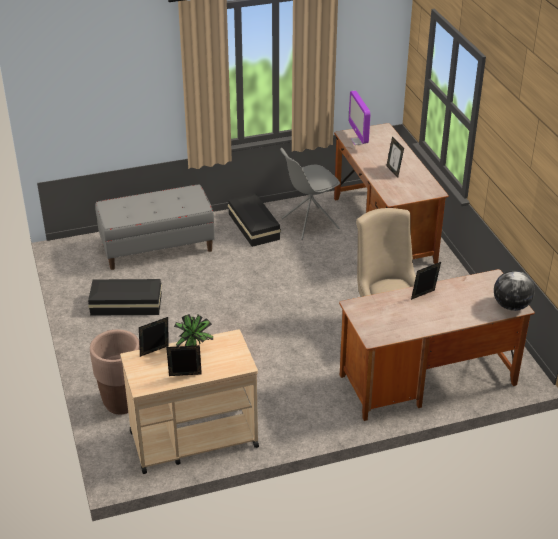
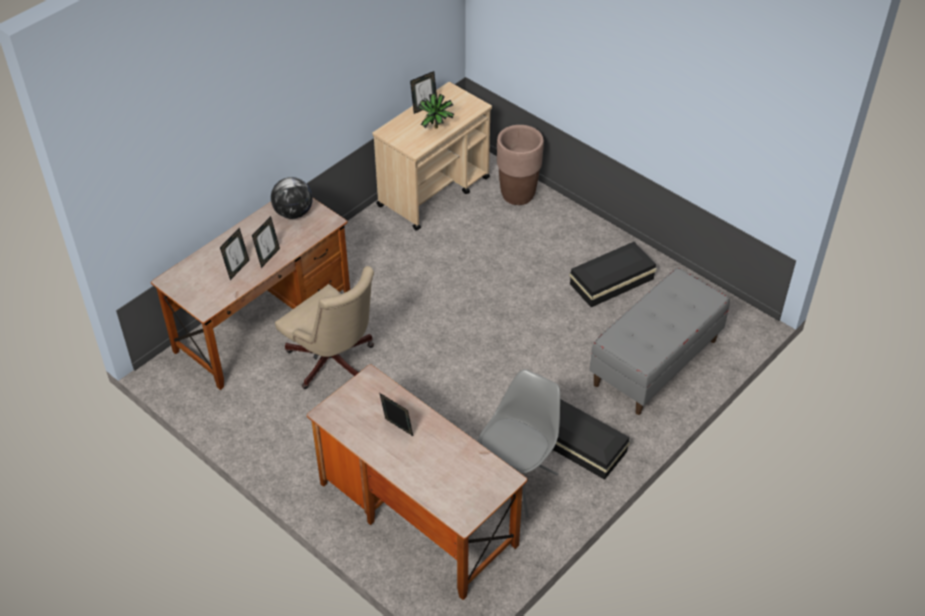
camera: 150 degrees right, 10 degrees up
picture frame [139,317,169,357] -> picture frame moved to [220,228,249,280]
monitor [349,90,370,145] -> none
globe [494,270,535,311] -> globe moved to [271,177,313,219]

